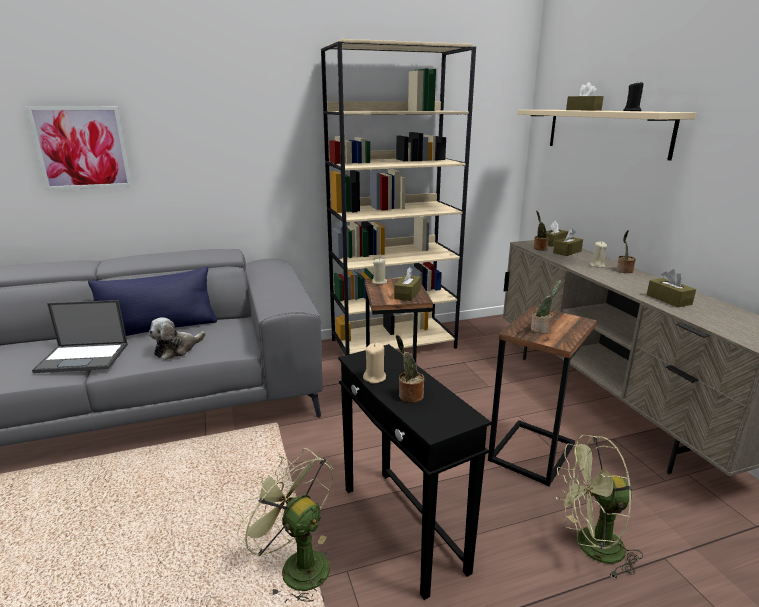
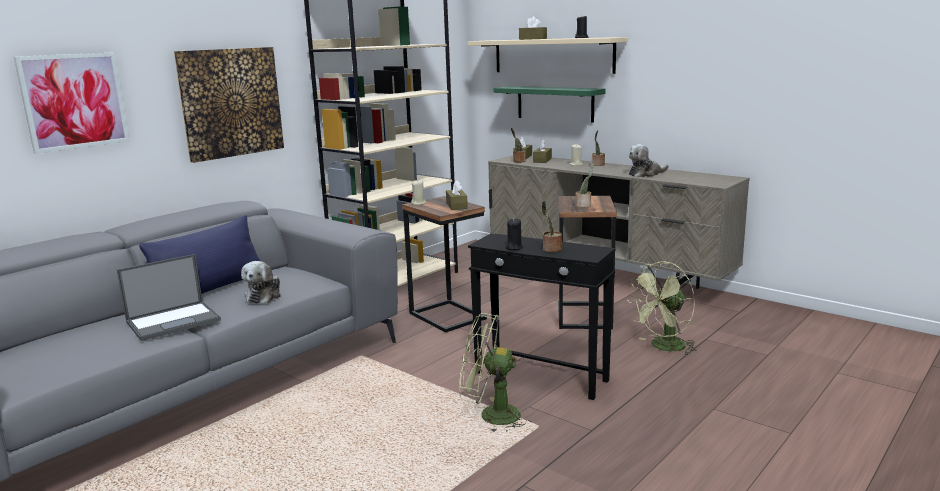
camera: 30 degrees left, 5 degrees down
beige candle [363,343,386,383] -> black candle [505,219,523,250]
brown tissue box [647,269,696,307] -> plush toy [629,144,669,177]
none -> picture [174,47,284,163]
none -> green shelf [493,86,606,123]

